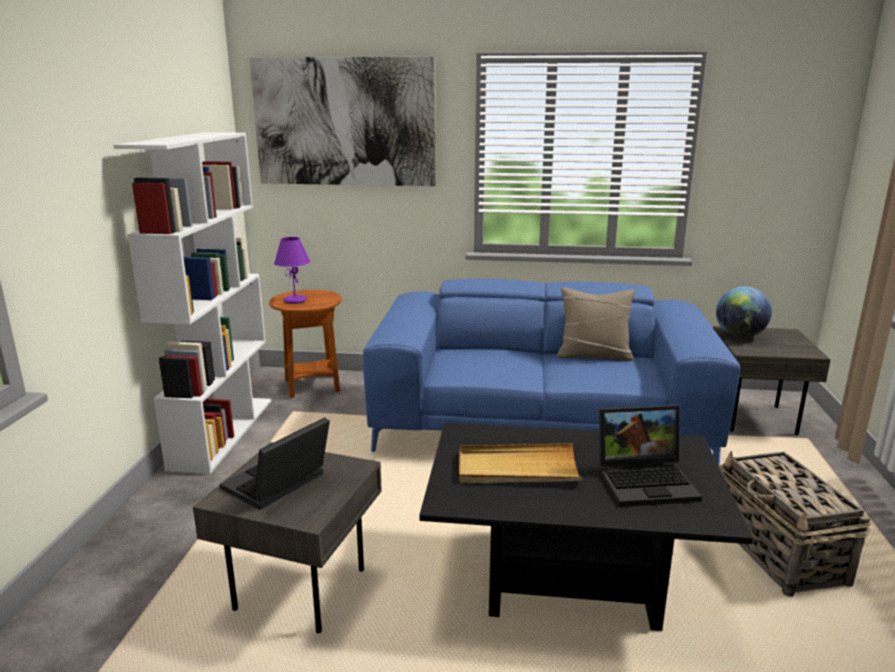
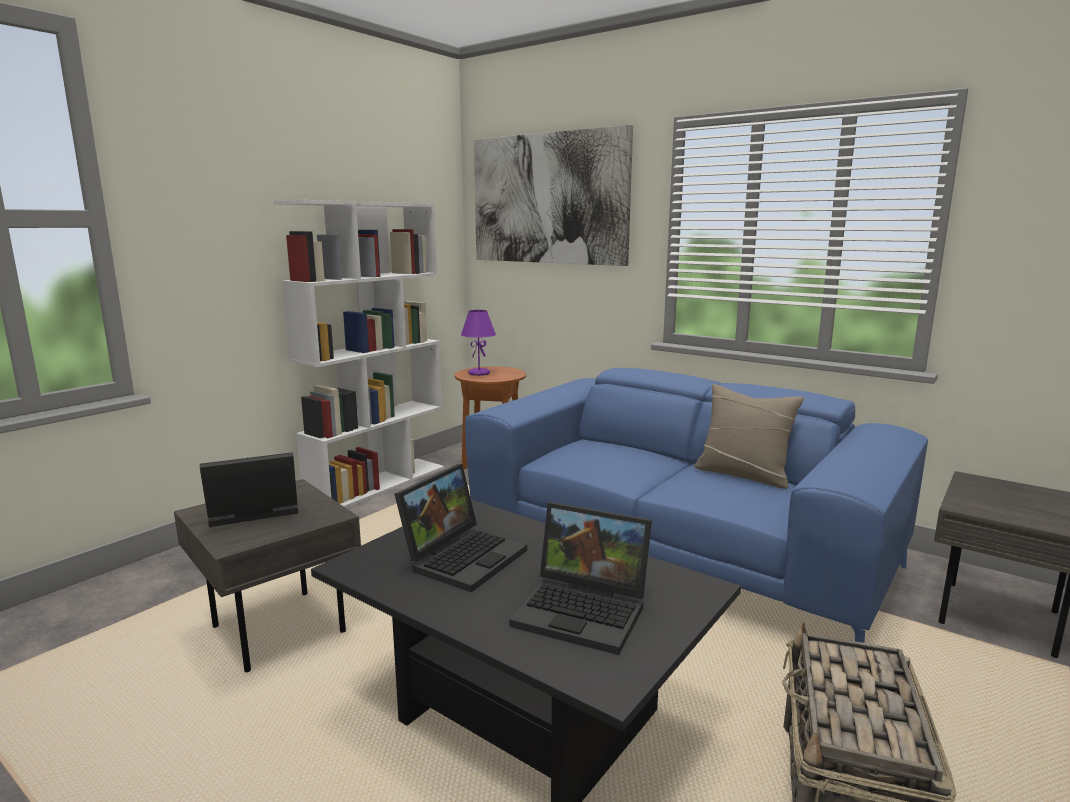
camera: 30 degrees right, 5 degrees down
beige tray [459,443,583,483] -> laptop [394,464,527,592]
globe [716,286,772,338] -> none

